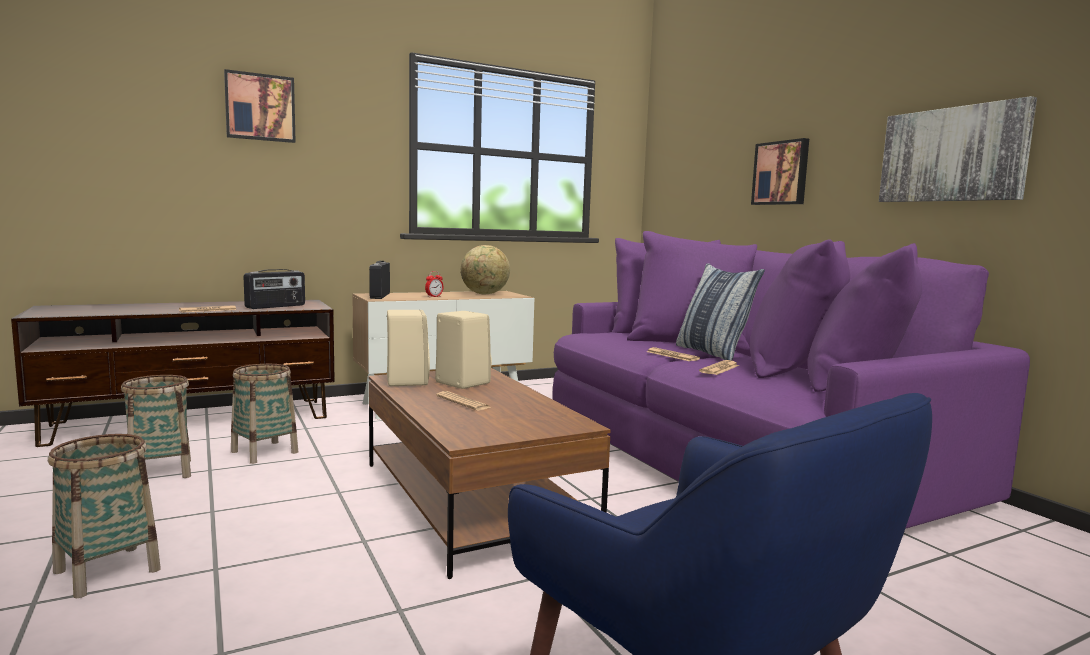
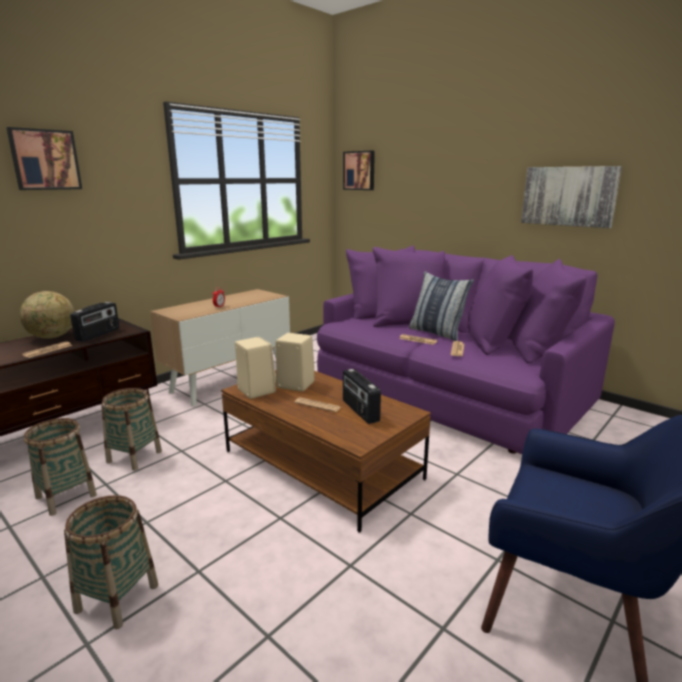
camera: 20 degrees left, 10 degrees up
radio [369,261,390,299] -> radio moved to [343,369,381,424]
globe [461,245,510,294] -> globe moved to [19,291,75,339]
picture [751,138,809,205] -> picture moved to [343,151,375,190]

